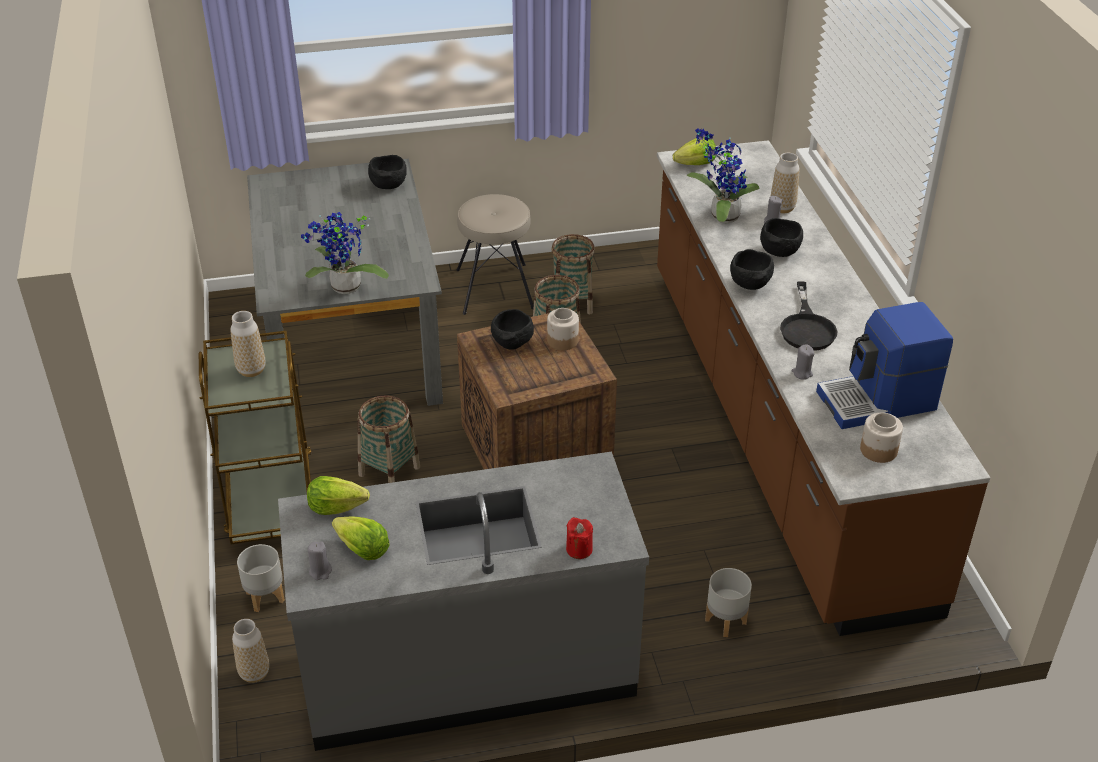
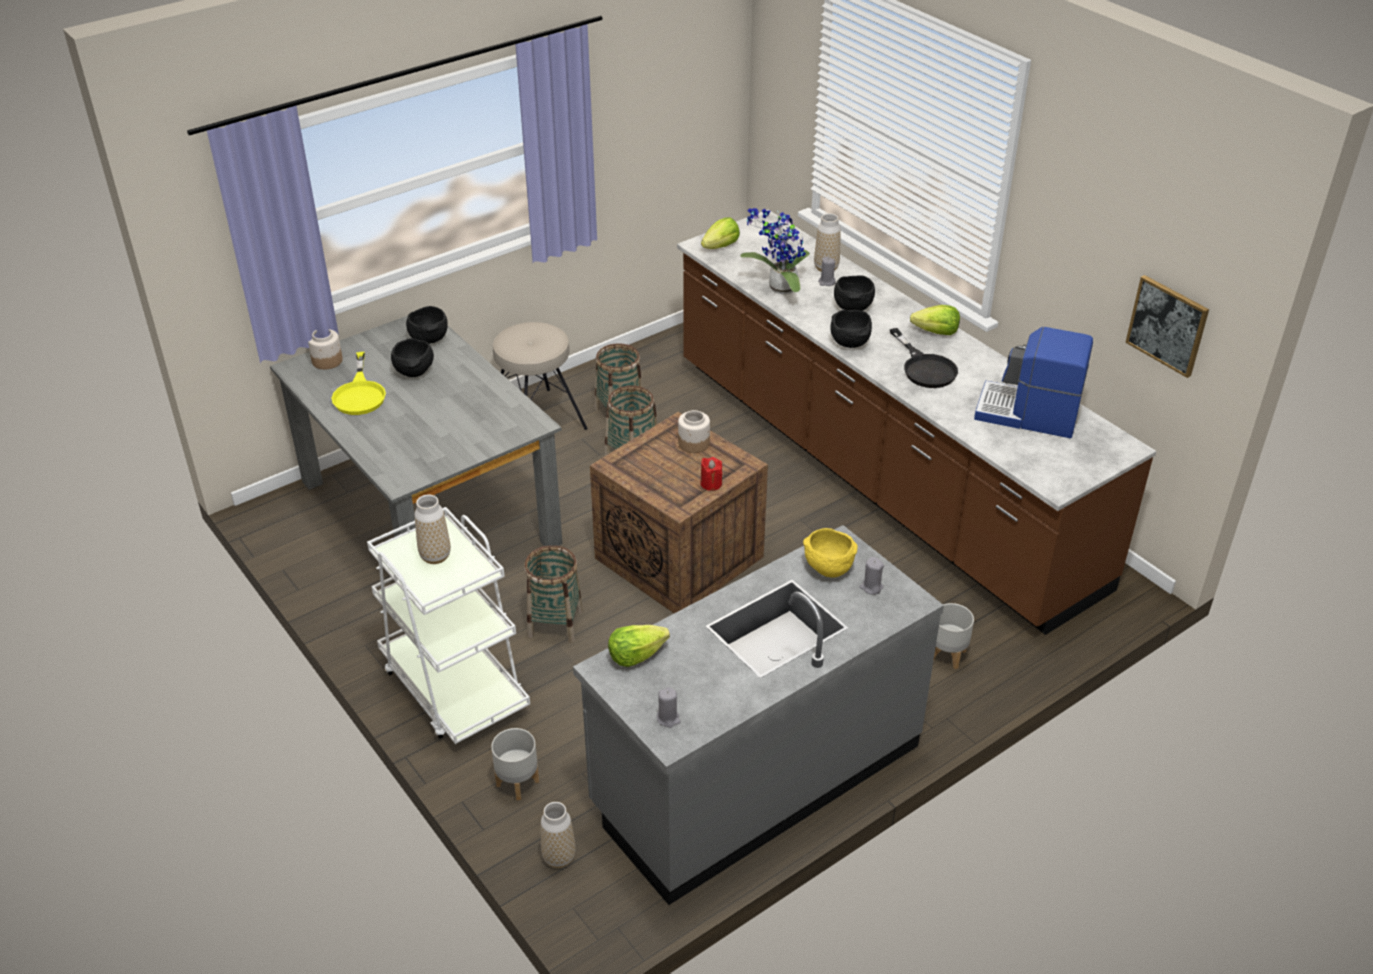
camera: 25 degrees left, 0 degrees up
brown cart [199,331,311,544] -> white cart [367,507,530,744]
potted plant [301,212,389,294] -> none
lettuce [332,517,390,560] -> lettuce moved to [910,305,960,335]
black bowl [491,309,534,349] -> black bowl moved to [391,338,434,377]
red candle [566,517,593,559] -> red candle moved to [700,457,722,491]
grey candle [792,345,814,380] -> grey candle moved to [860,557,884,595]
coffee machine [816,302,953,429] -> coffee machine turned 60 degrees clockwise [974,327,1093,438]
jar [860,413,903,463] -> jar moved to [308,329,343,370]
none -> yellow frying pan [331,352,386,415]
none -> yellow bowl [803,528,858,577]
none -> picture [1125,275,1209,378]

